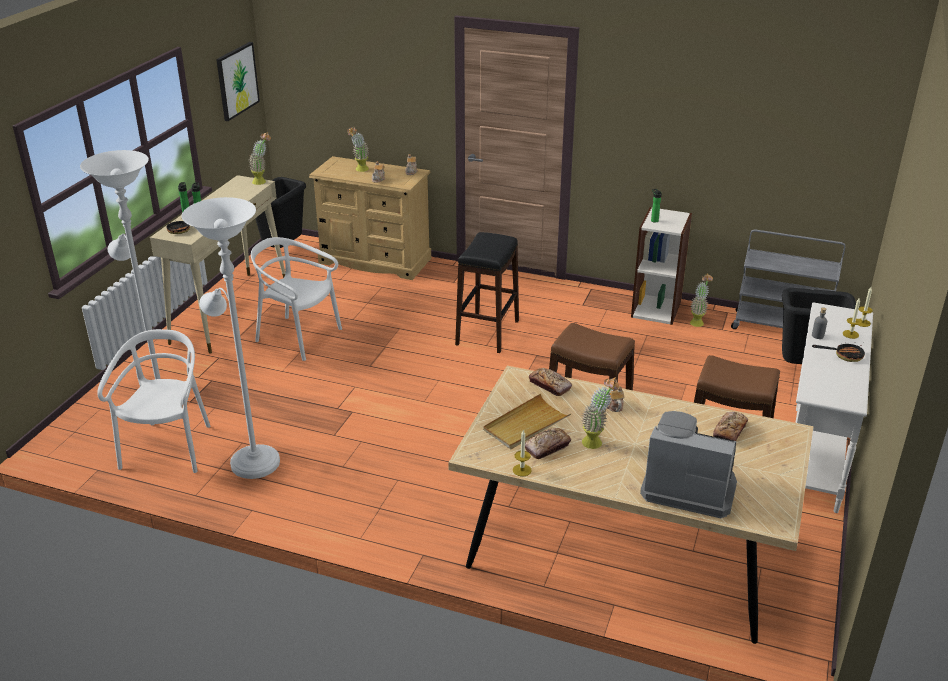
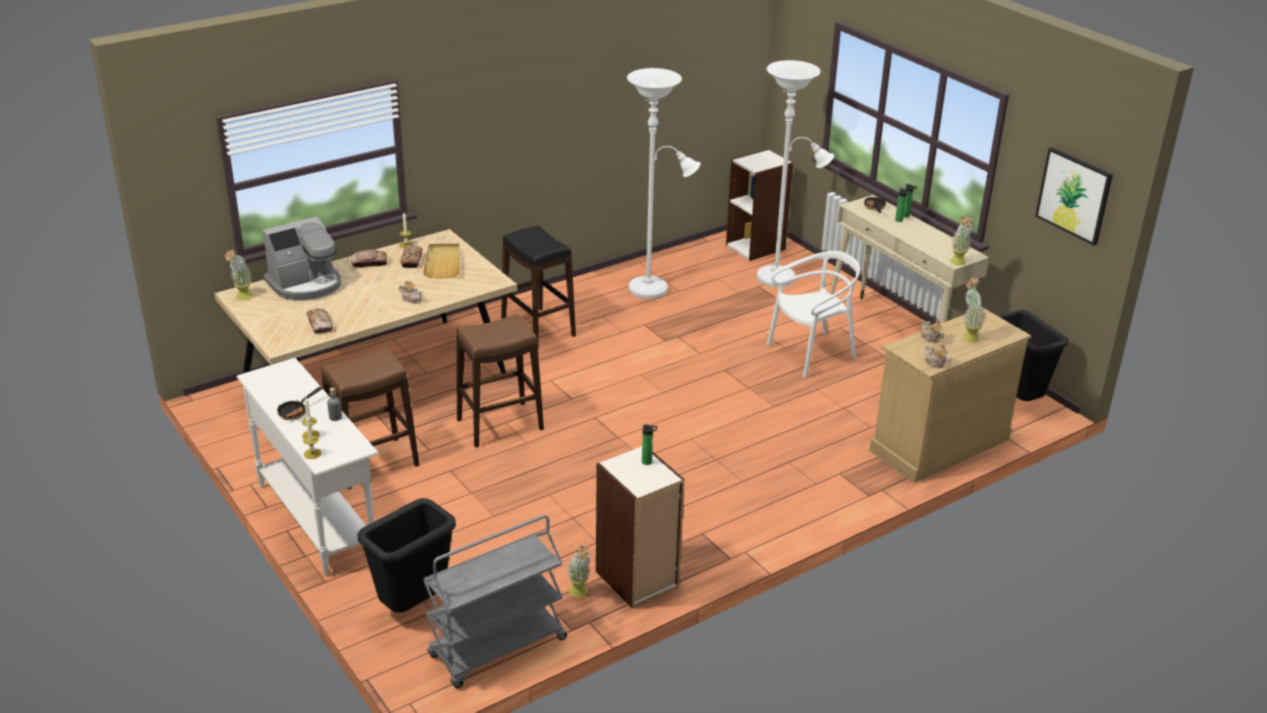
camera: 125 degrees right, 0 degrees up
white chair [97,329,211,473] -> none
black stool [455,232,519,353] -> black stool moved to [501,226,576,349]
bread [529,368,572,396] -> bread moved to [351,249,387,267]
potted plant [582,377,619,449] -> potted plant moved to [224,250,253,300]
none -> bookcase [726,149,793,261]

